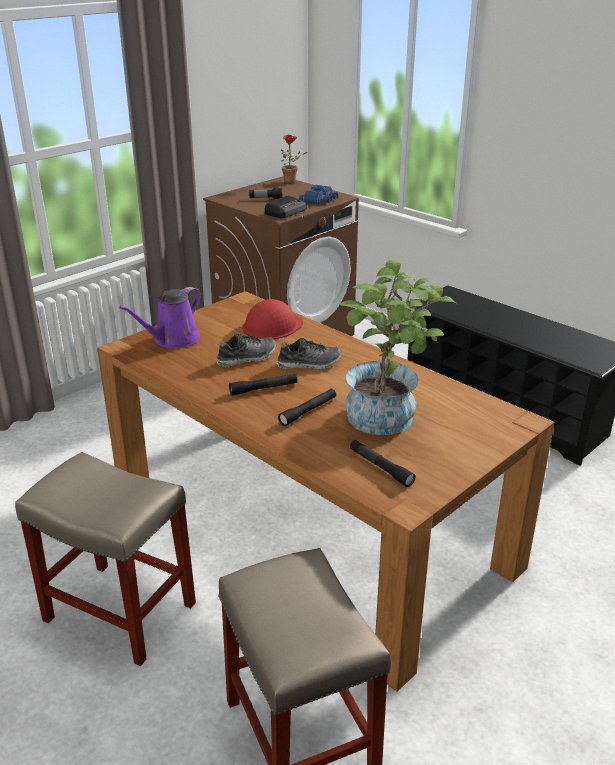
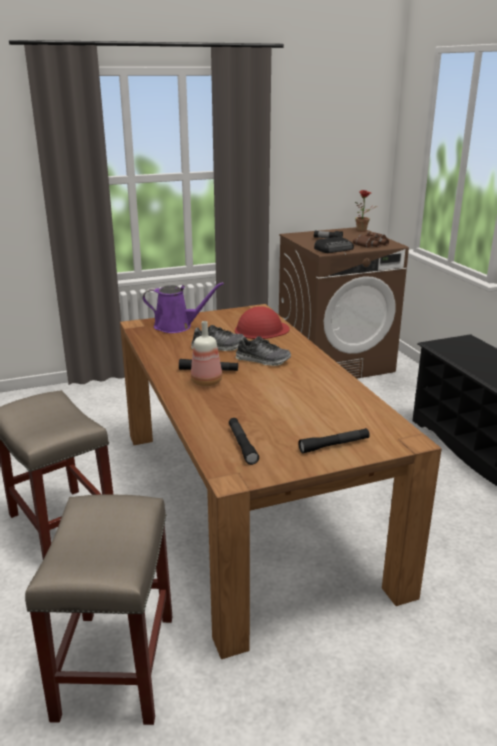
camera: 25 degrees right, 5 degrees down
purple watering can [119,287,201,349] -> purple watering can turned 150 degrees counterclockwise [143,282,224,333]
black flashlight [278,389,336,426] -> black flashlight moved to [298,428,370,453]
blue binoculars [299,185,338,205] -> brown binoculars [353,232,389,248]
potted plant [339,260,456,435] -> none
none -> bottle [191,321,222,386]

